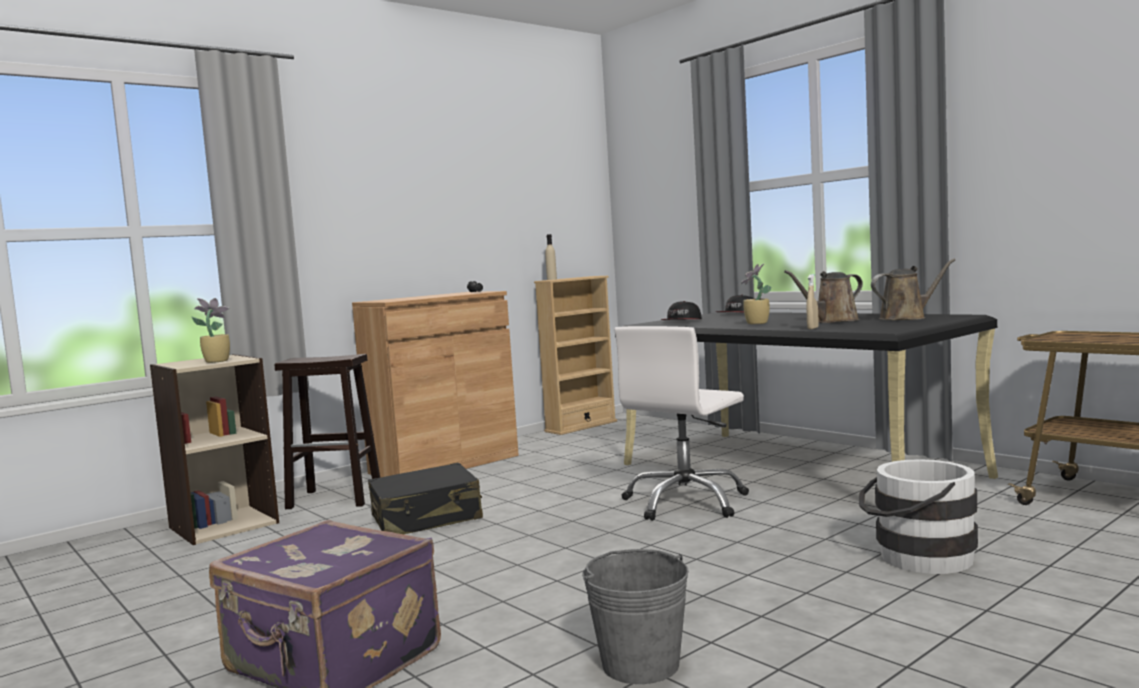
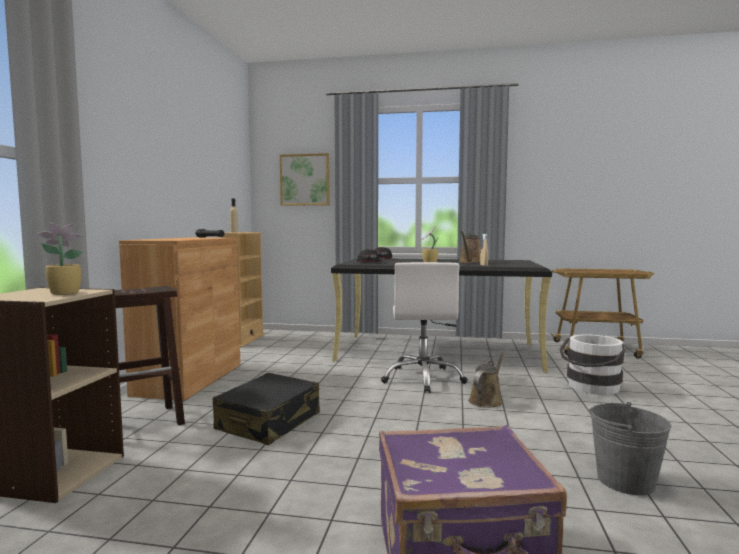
camera: 40 degrees left, 0 degrees up
brown watering can [871,259,955,320] -> brown watering can moved to [468,351,505,408]
none -> picture [280,153,330,206]

